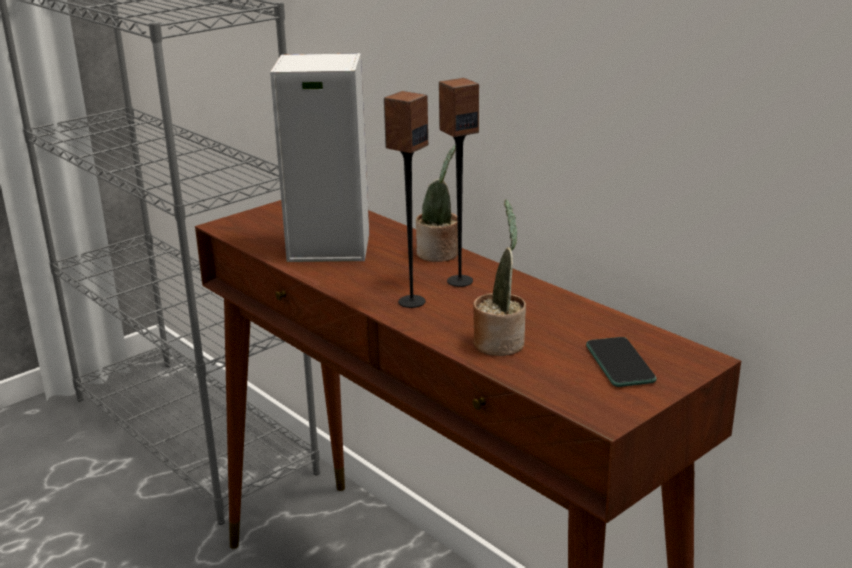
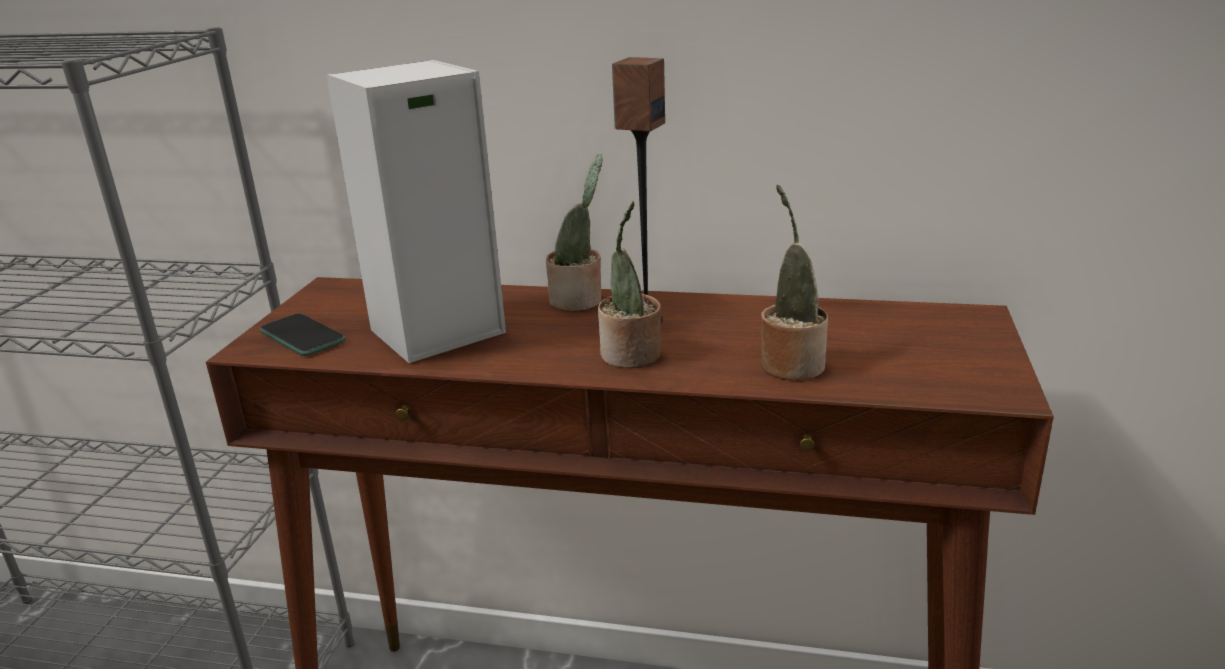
camera: 35 degrees left, 0 degrees up
speaker [384,91,428,308] -> potted plant [598,201,661,368]
phone [586,337,656,387] -> phone moved to [260,313,345,356]

